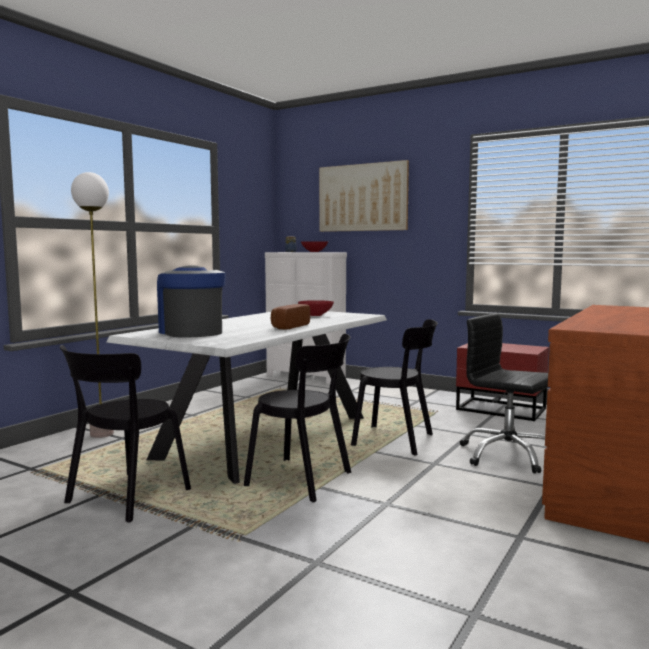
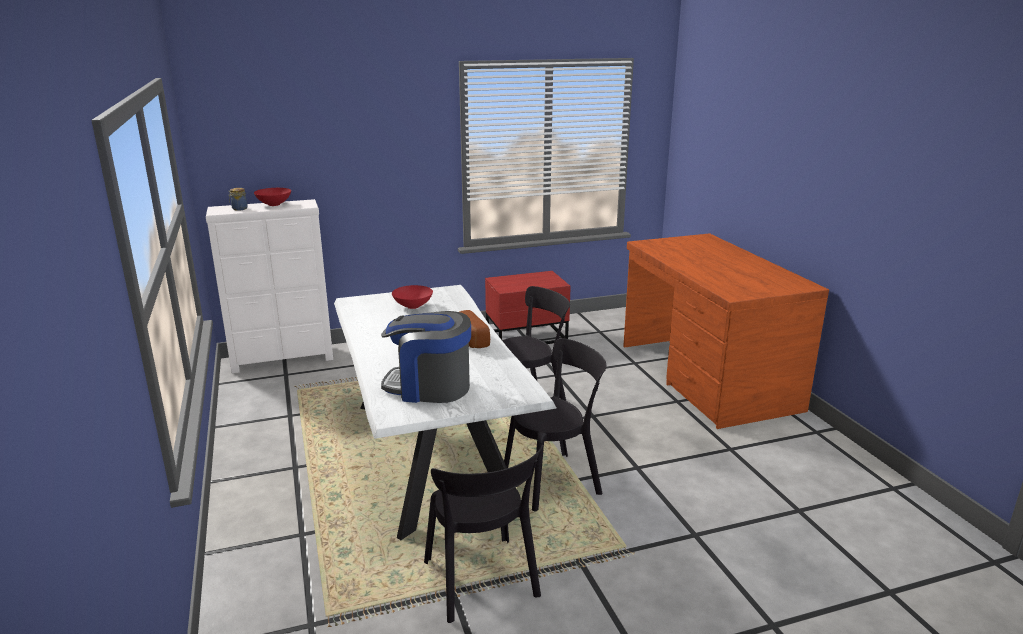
camera: 50 degrees left, 15 degrees up
floor lamp [71,172,114,438] -> none
picture [319,160,409,232] -> none
black office chair [460,314,548,474] -> none

